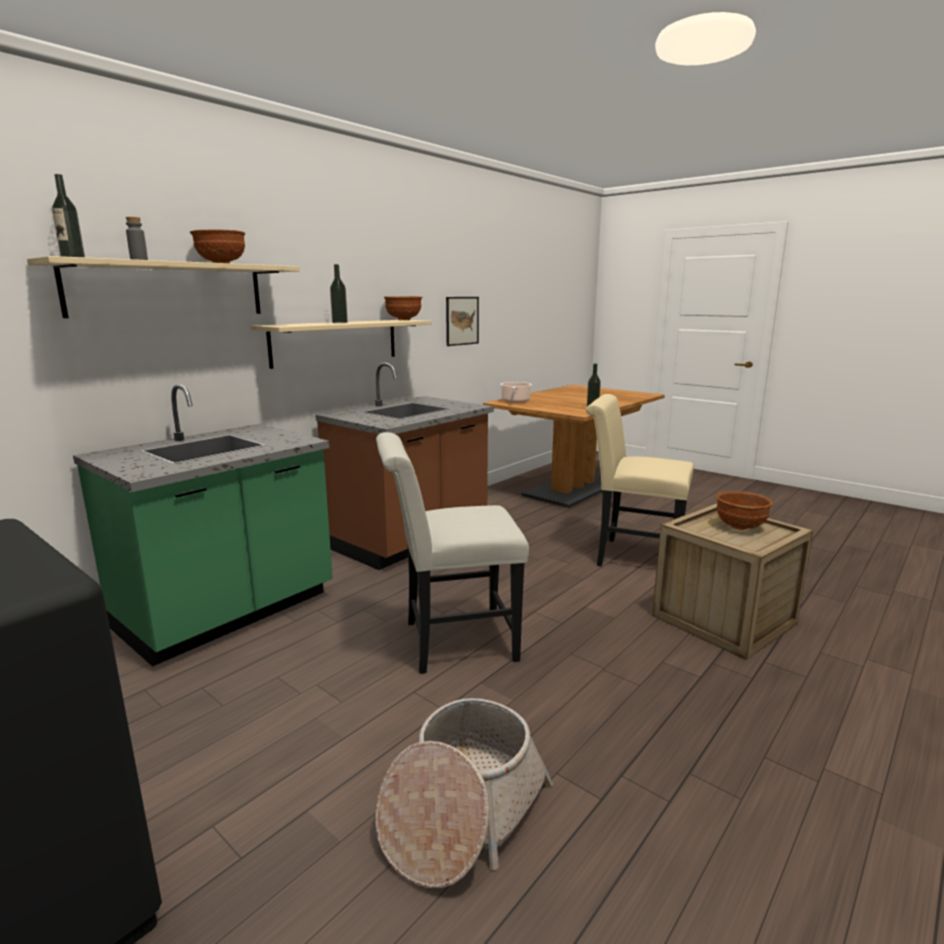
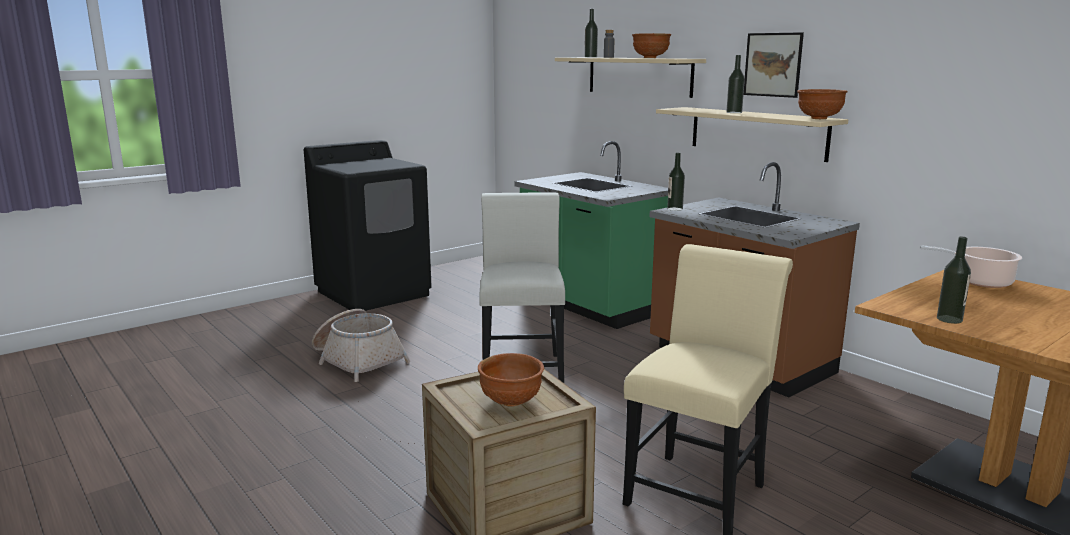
camera: 100 degrees right, 0 degrees up
picture [446,297,479,346] -> picture moved to [744,32,804,98]
none -> bottle [667,153,685,211]

